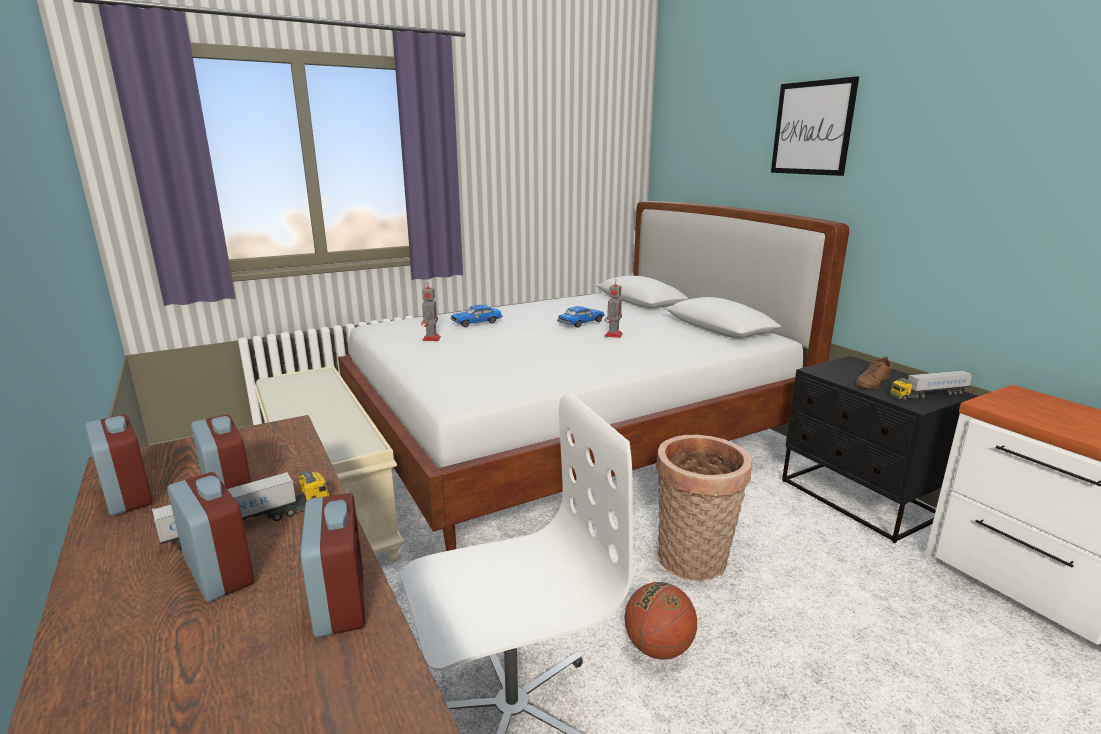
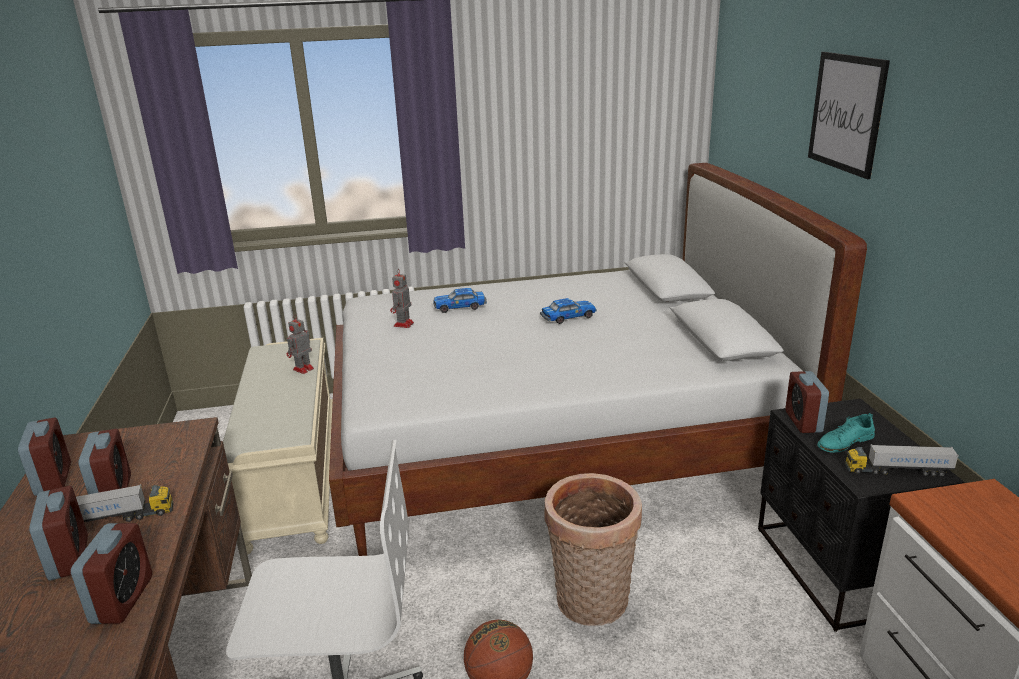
camera: 20 degrees right, 5 degrees up
toy robot [605,279,623,338] -> toy robot moved to [287,314,314,374]
brown shoe [856,357,892,389] -> turquoise shoe [817,413,875,453]
none -> alarm clock [785,371,829,433]

